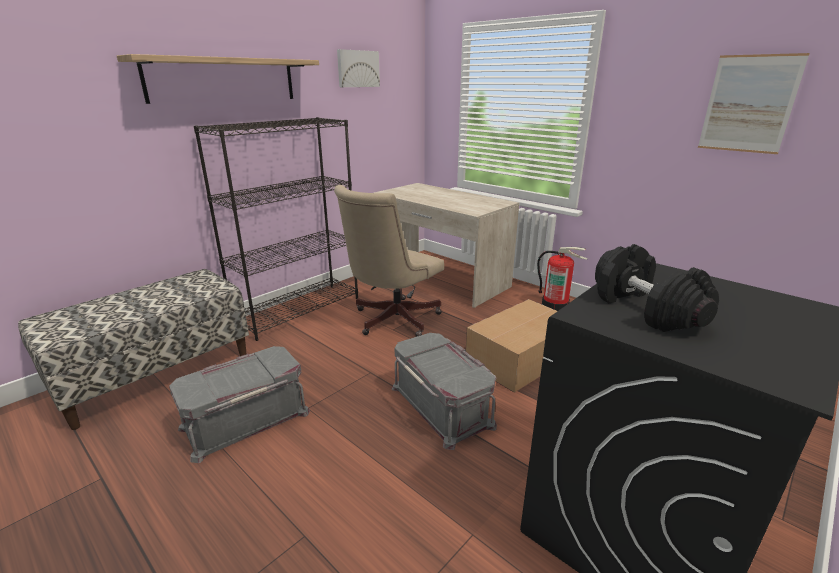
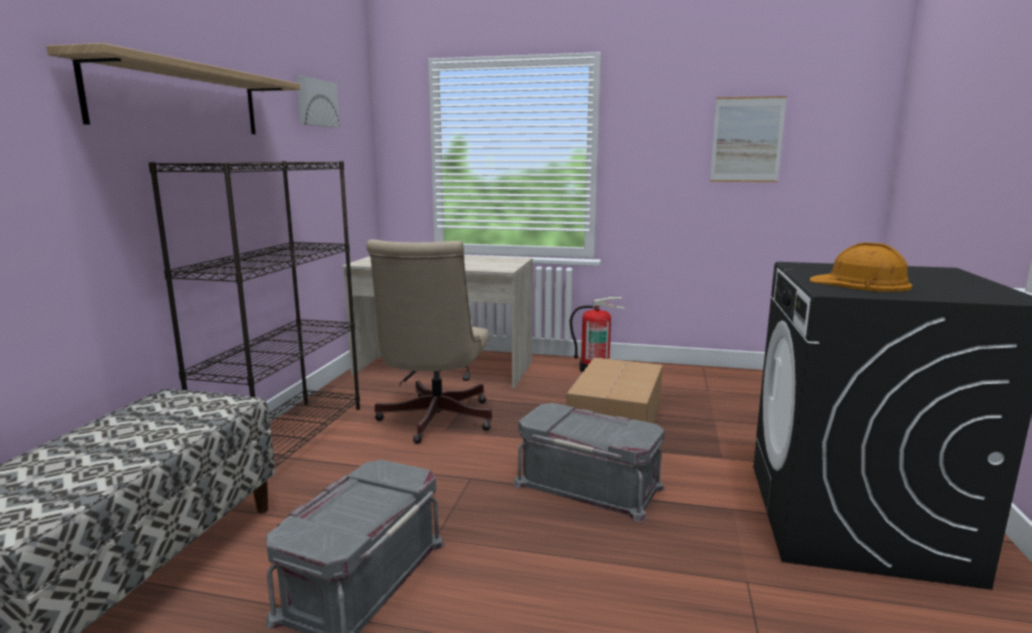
camera: 30 degrees left, 10 degrees down
black dumbbell [595,244,719,332] -> orange hard hat [810,242,912,292]

